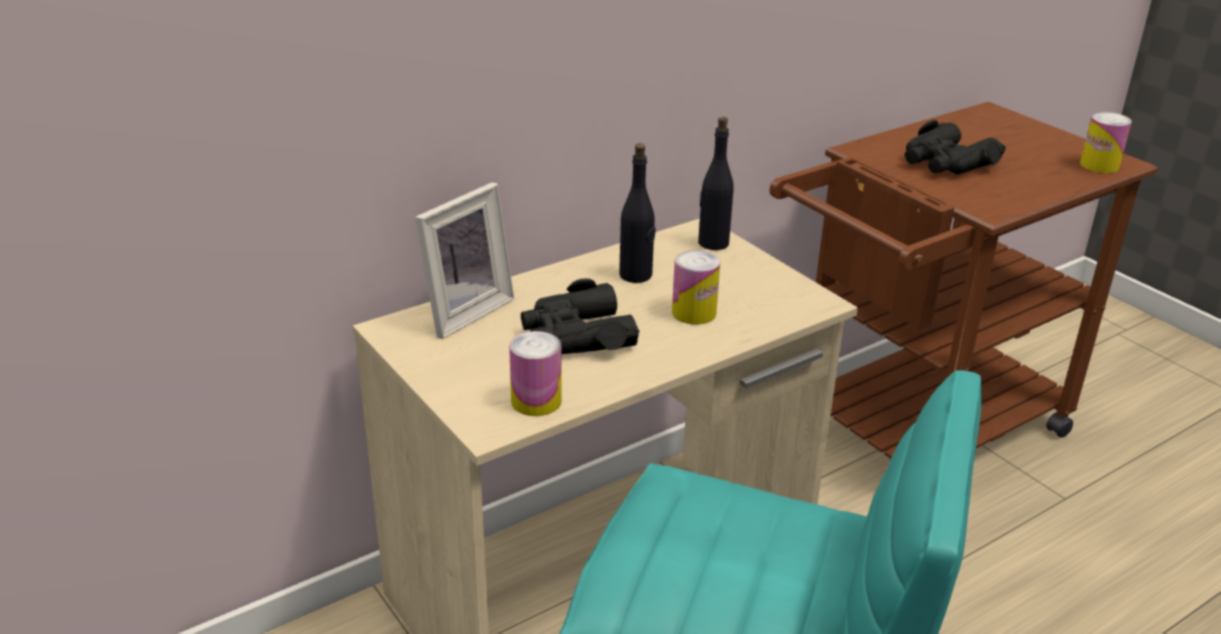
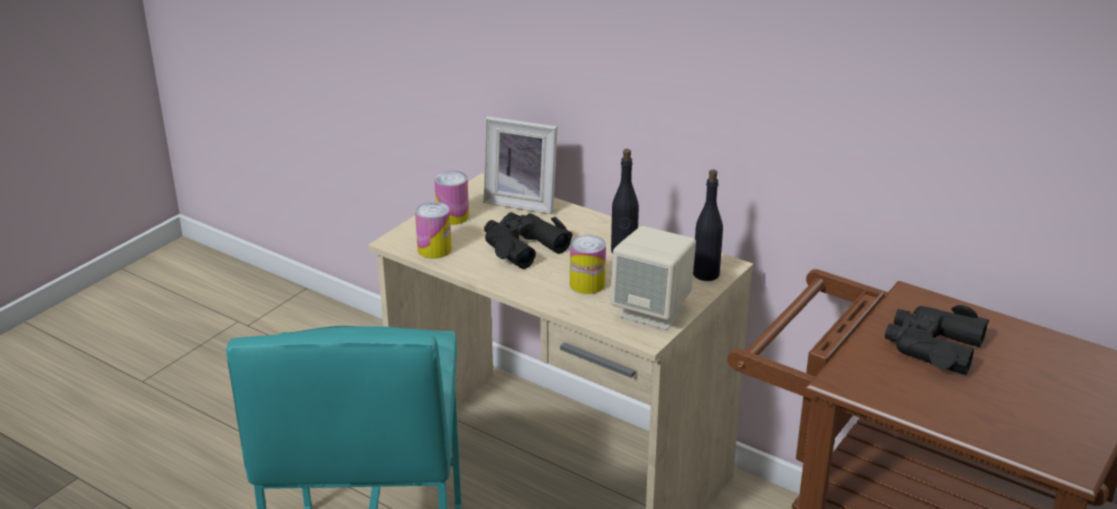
camera: 70 degrees right, 0 degrees up
can [1080,112,1132,173] -> can moved to [434,171,469,225]
none -> beige speaker [610,226,696,330]

